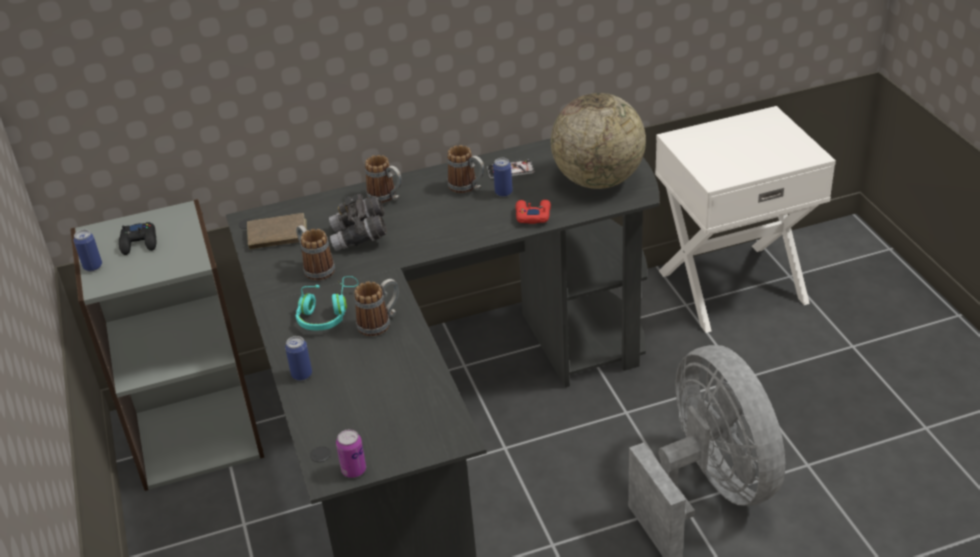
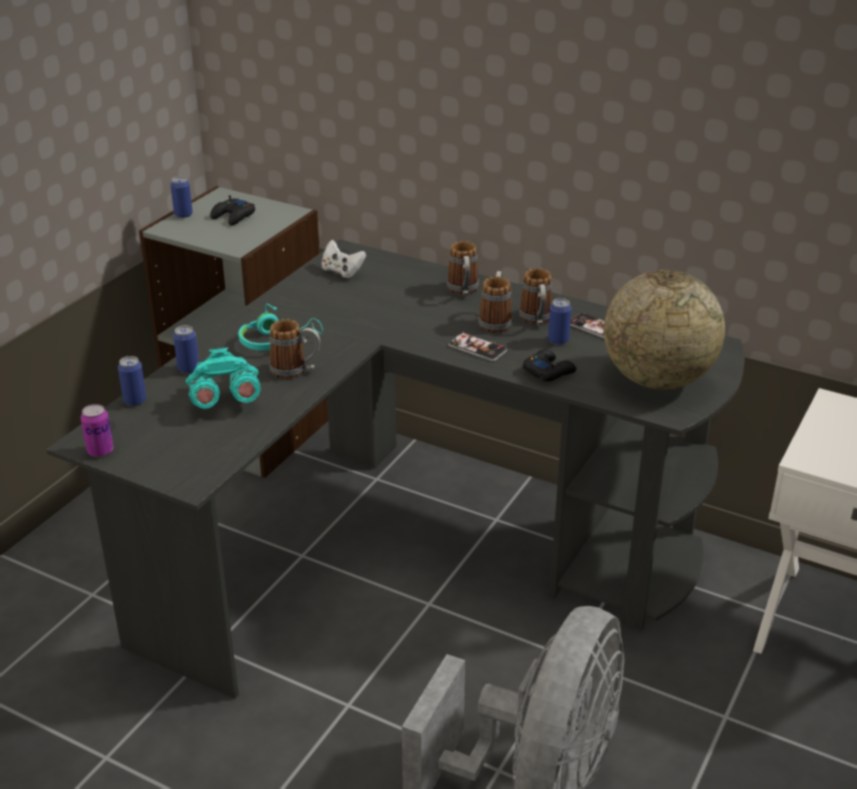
camera: 45 degrees right, 5 degrees down
brown book [247,213,307,249] -> white game controller [322,240,366,278]
mug [296,225,335,280] -> mug moved to [478,271,512,333]
grey binoculars [329,194,387,251] -> none
red game controller [515,200,551,224] -> black game controller [523,349,576,382]
none -> can [118,356,146,406]
none -> turquoise binoculars [186,347,261,409]
none -> phone [448,332,507,361]

